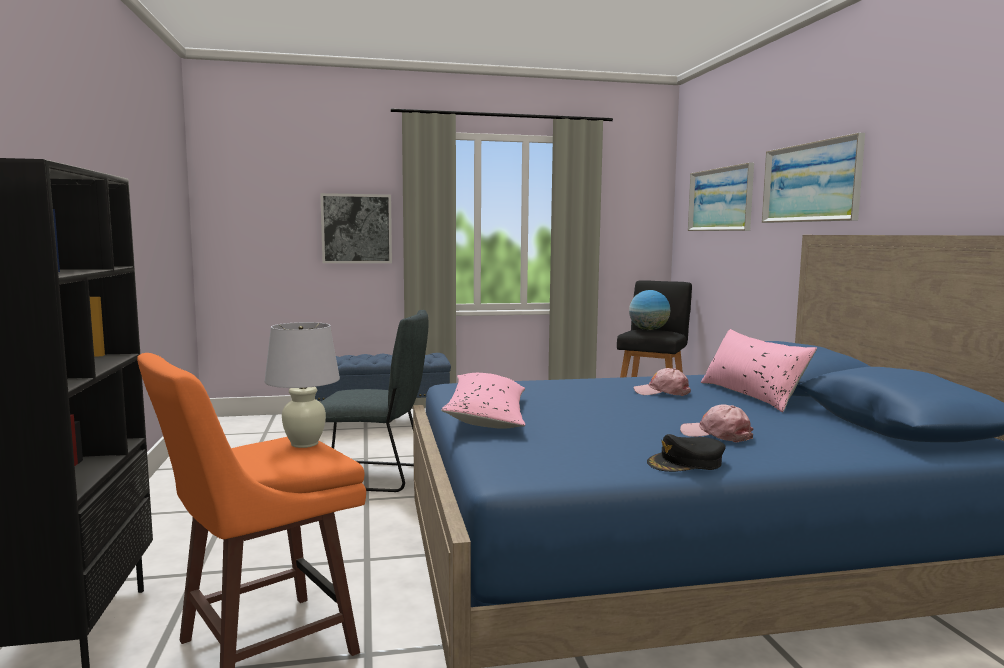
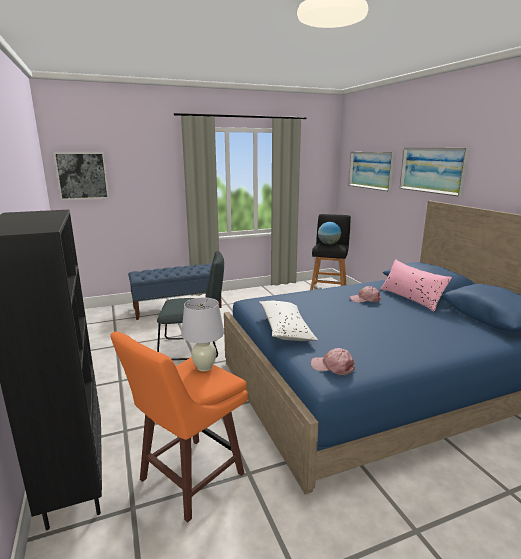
camera: 10 degrees left, 10 degrees up
picture [320,193,392,263] -> picture moved to [53,152,109,200]
pink pillow [441,373,525,429] -> white pillow [259,301,318,341]
black cap [647,434,726,472] -> none
pink cap [680,404,754,442] -> pink cap moved to [311,348,355,375]

